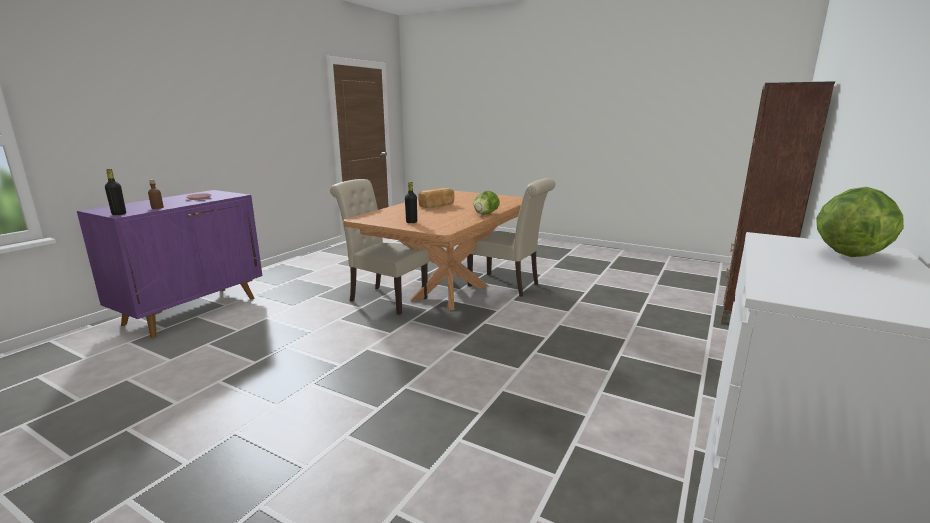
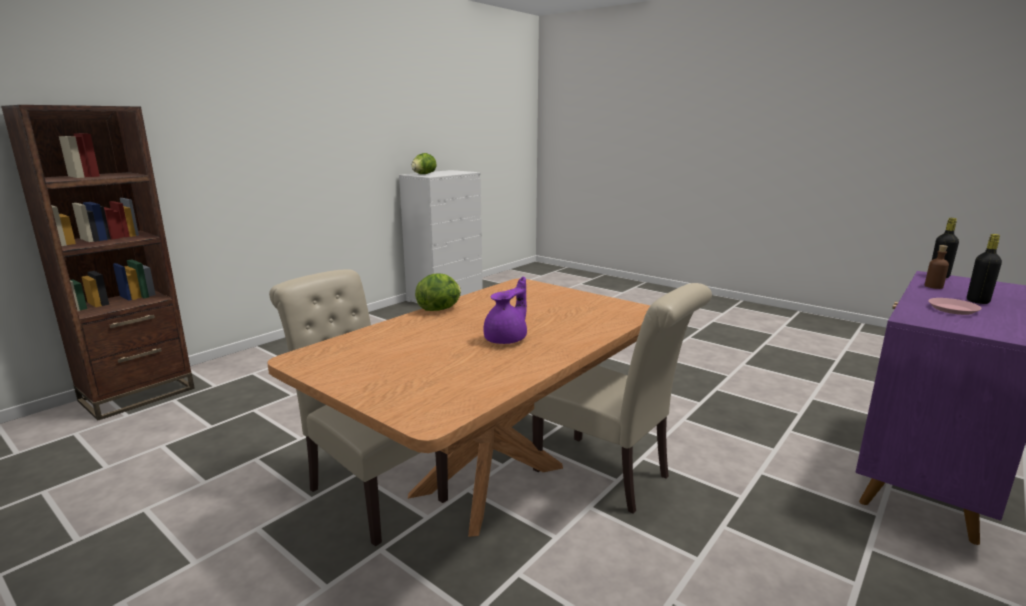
camera: 170 degrees left, 0 degrees up
black bottle [405,181,417,223] -> black bottle moved to [967,234,1002,304]
bread [418,188,454,208] -> purple teapot [483,277,527,344]

